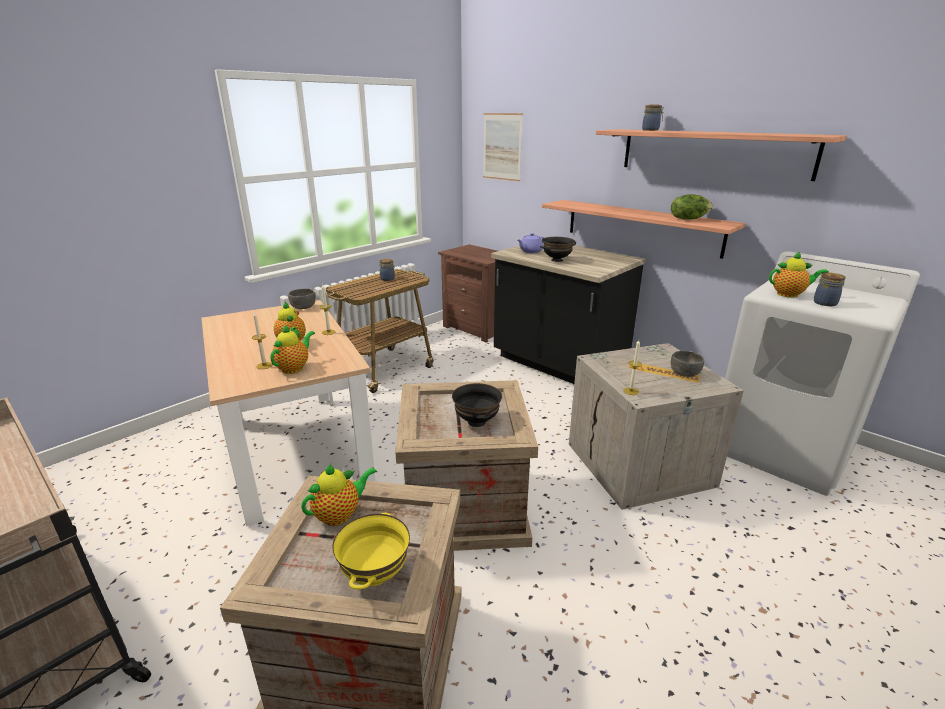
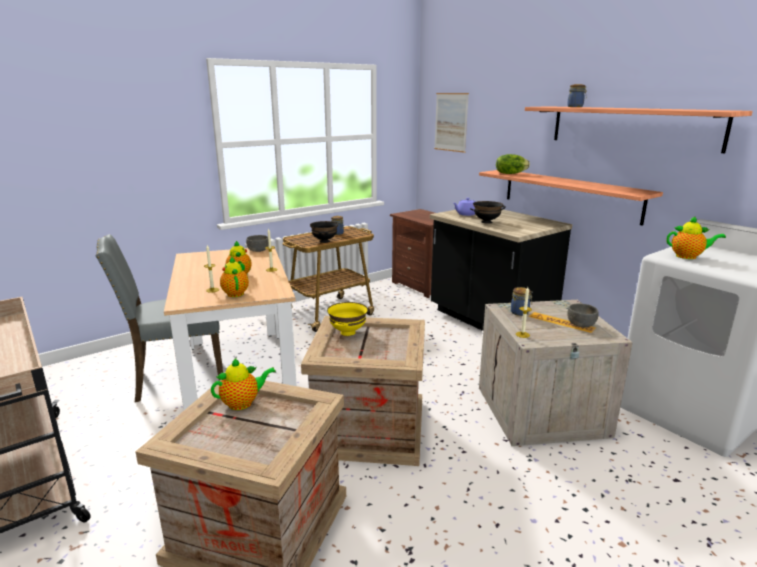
camera: 10 degrees right, 5 degrees down
teapot [270,324,315,374] -> teapot turned 60 degrees counterclockwise [220,257,249,297]
yellow bowl [333,512,410,589] -> yellow bowl moved to [327,302,368,336]
black bowl [452,383,502,427] -> black bowl moved to [310,221,338,243]
lettuce [671,194,713,219] -> lettuce moved to [496,154,530,174]
jar [814,273,846,306] -> jar moved to [511,287,533,316]
none -> grey chair [95,234,223,402]

